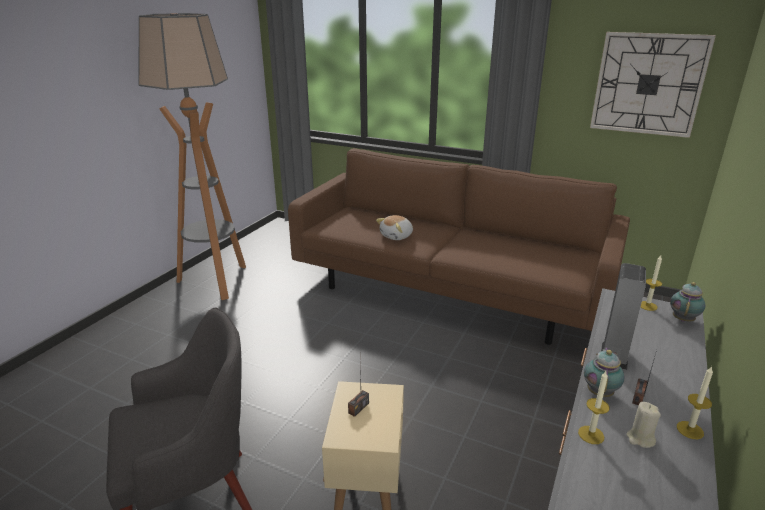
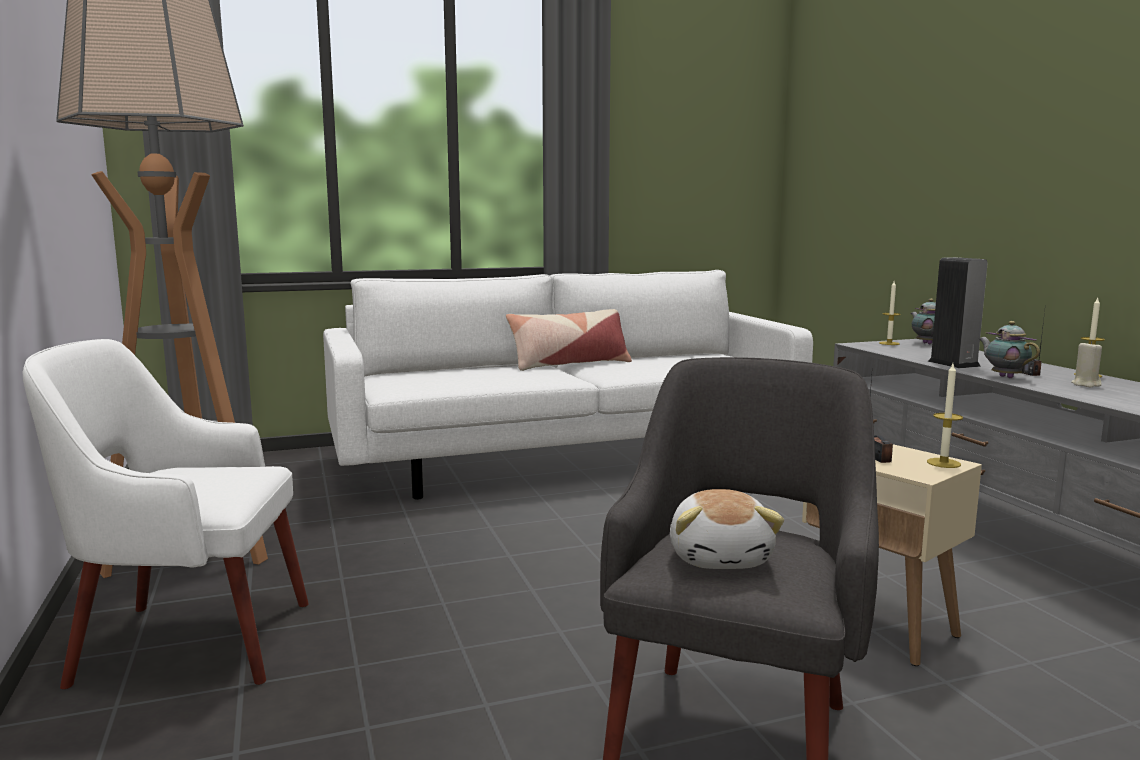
camera: 45 degrees left, 15 degrees down
brown sofa [288,148,630,345] -> white sofa [323,270,813,500]
plush toy [376,215,413,240] -> plush toy moved to [670,489,784,569]
candle [578,371,610,444] -> candle moved to [927,364,963,468]
wall clock [590,32,716,138] -> none
none -> white armchair [23,339,309,689]
none -> pillow [506,309,632,371]

